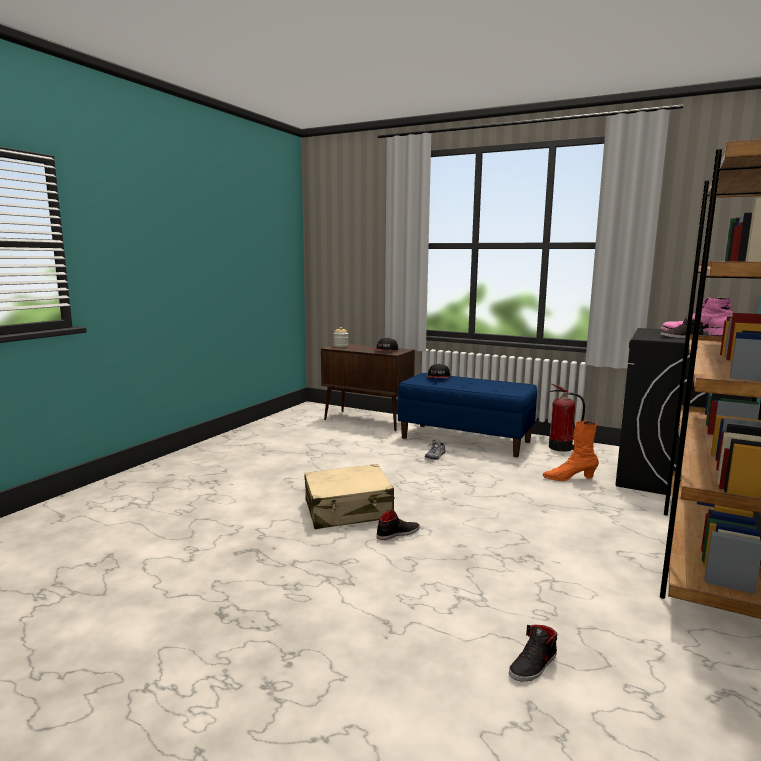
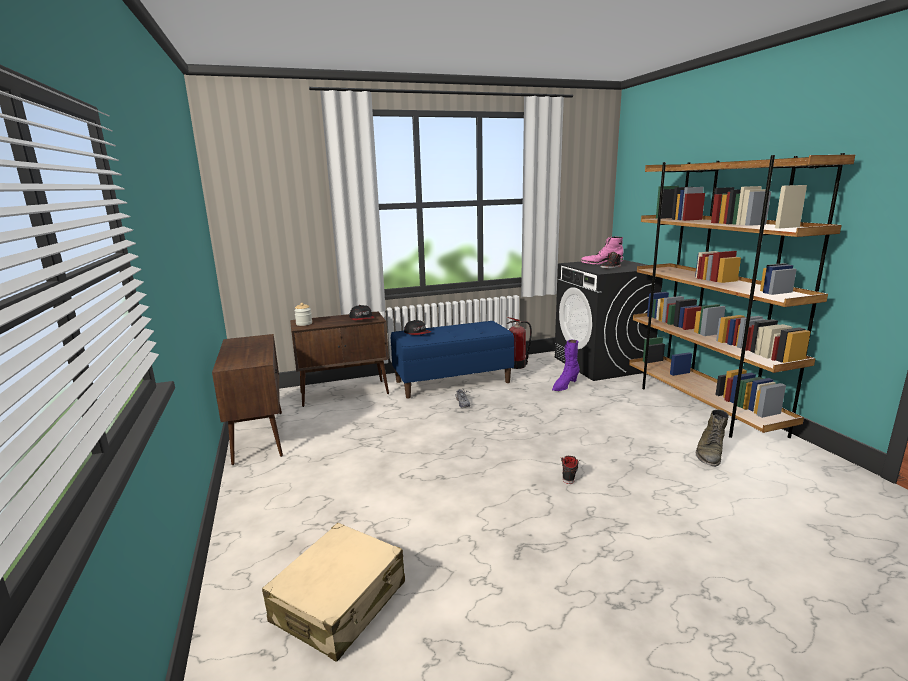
camera: 45 degrees left, 5 degrees up
beige suitcase [304,464,395,529] -> beige suitcase moved to [262,523,405,661]
black shoe [509,625,557,682] -> none
orange boot [542,421,599,481] -> purple boot [552,340,580,391]
none -> brown cabinet [212,334,283,465]
none -> green boot [696,410,729,467]

